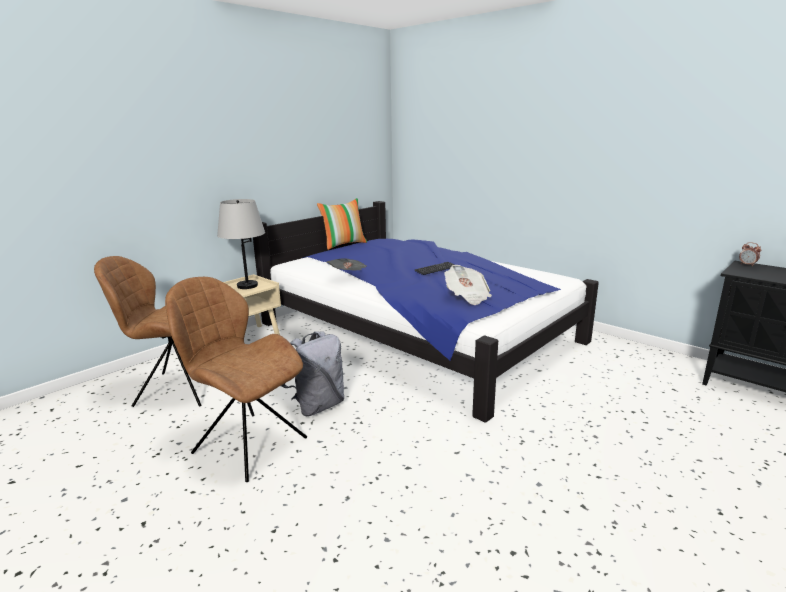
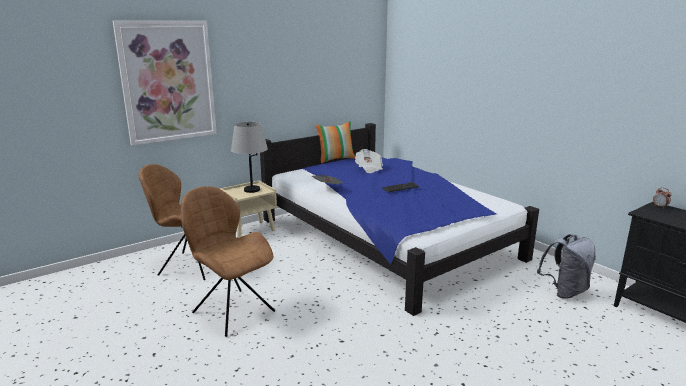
camera: 10 degrees right, 0 degrees up
grey backpack [281,331,345,416] -> grey backpack moved to [537,234,596,299]
newspaper [444,265,492,305] -> newspaper moved to [355,149,383,173]
none -> picture [113,21,217,145]

